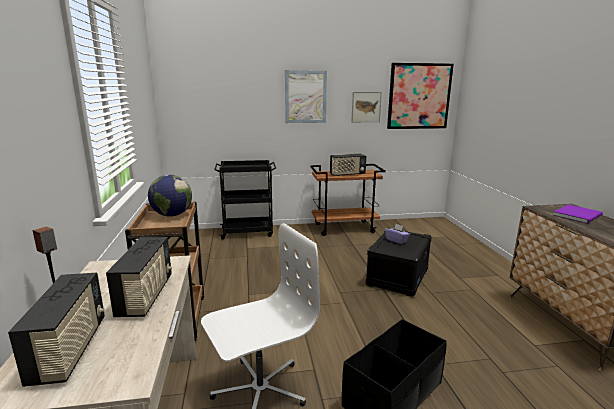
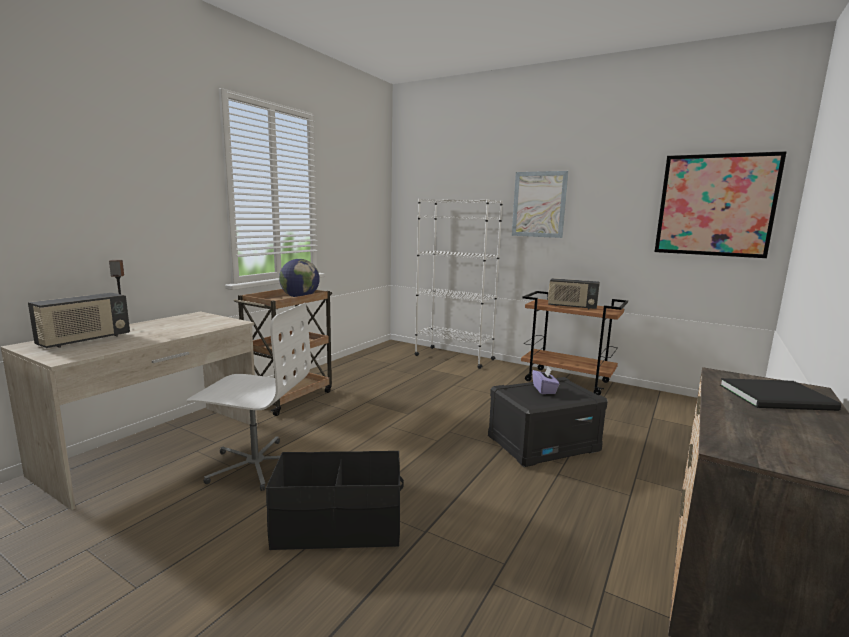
camera: 40 degrees right, 5 degrees down
radio [106,237,172,317] -> none
black cart [214,160,276,239] -> white bookcase [415,199,503,369]
picture [351,92,382,122] -> none
purple book [553,204,603,224] -> black book [720,378,841,411]

